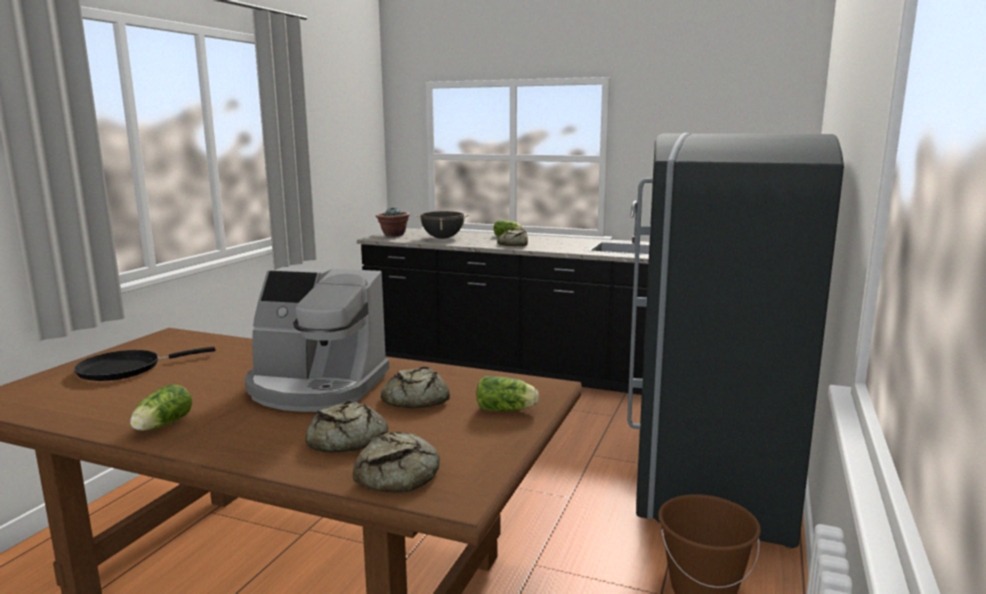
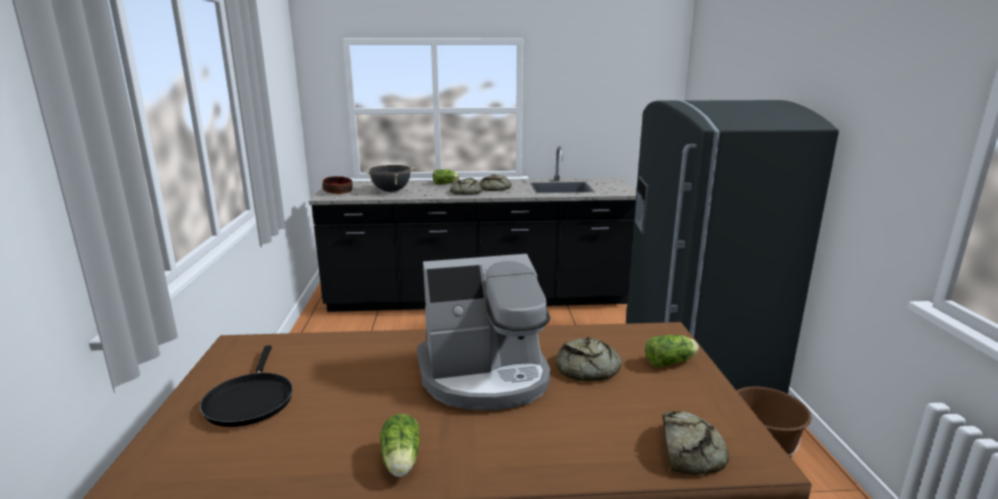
camera: 25 degrees left, 5 degrees up
black frying pan [74,347,216,381] -> black frying pan turned 45 degrees counterclockwise [200,345,293,427]
bread [305,401,388,453] -> bread moved to [480,174,512,191]
potted plant [376,207,410,237] -> bowl [322,176,353,194]

